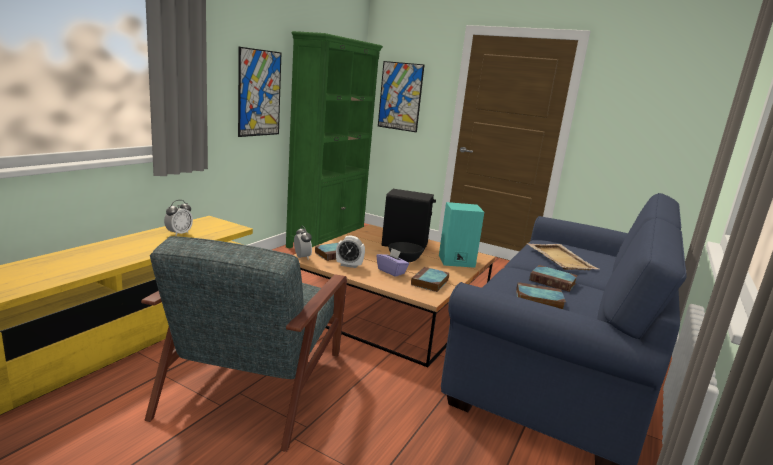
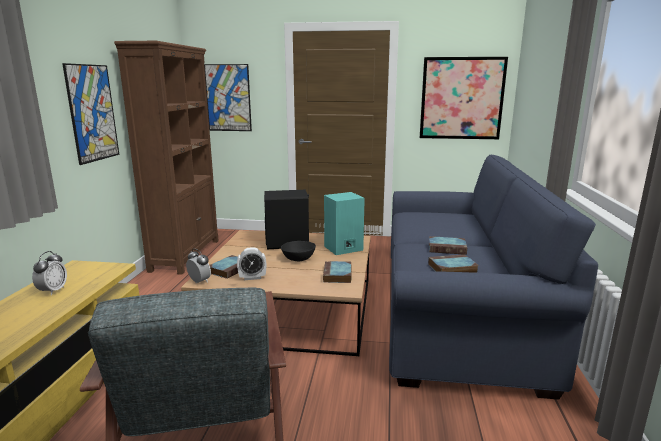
camera: 20 degrees left, 0 degrees up
green bookcase [286,31,383,249] -> brown bookcase [114,41,219,275]
purple tissue box [376,248,409,277] -> none
beige tray [527,243,599,270] -> none
none -> picture [420,57,508,139]

